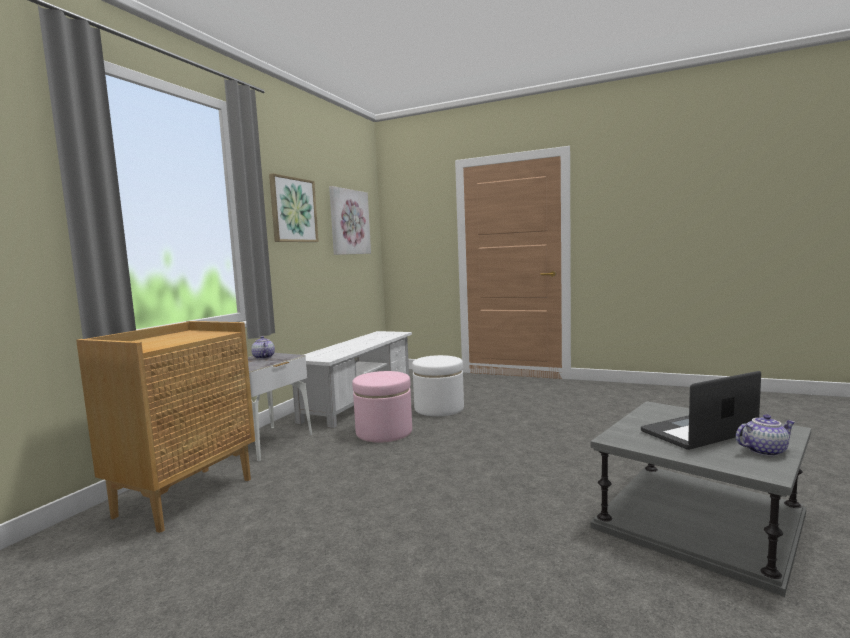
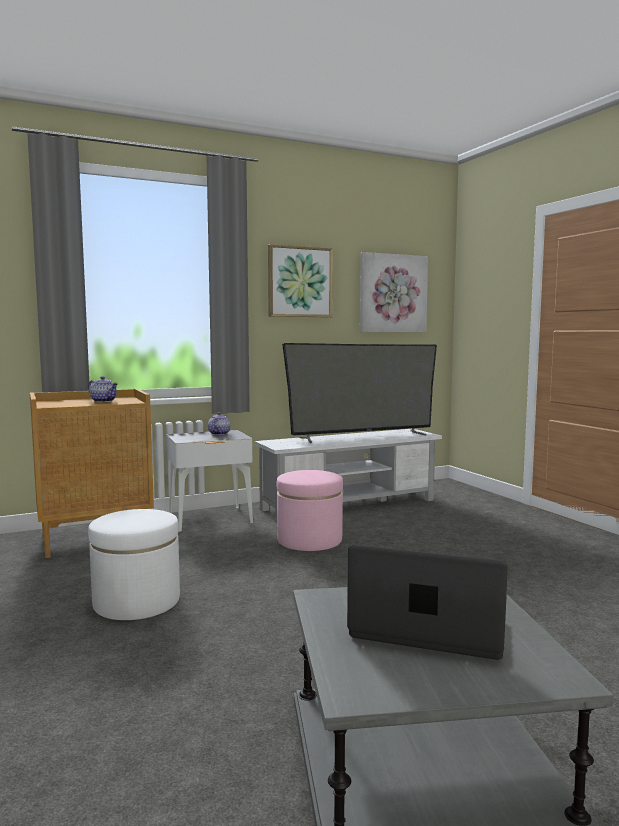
camera: 40 degrees right, 0 degrees up
white ottoman [412,355,464,417] -> white ottoman moved to [88,509,180,620]
teapot [736,414,795,456] -> teapot moved to [88,376,118,402]
none -> television [282,343,437,443]

